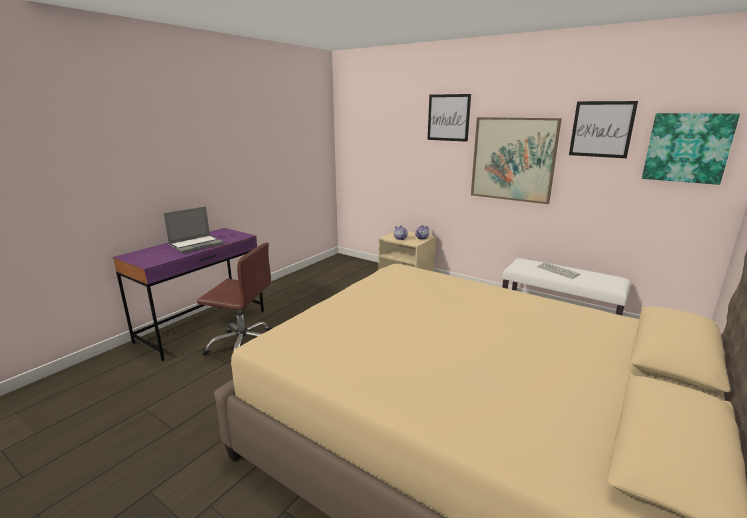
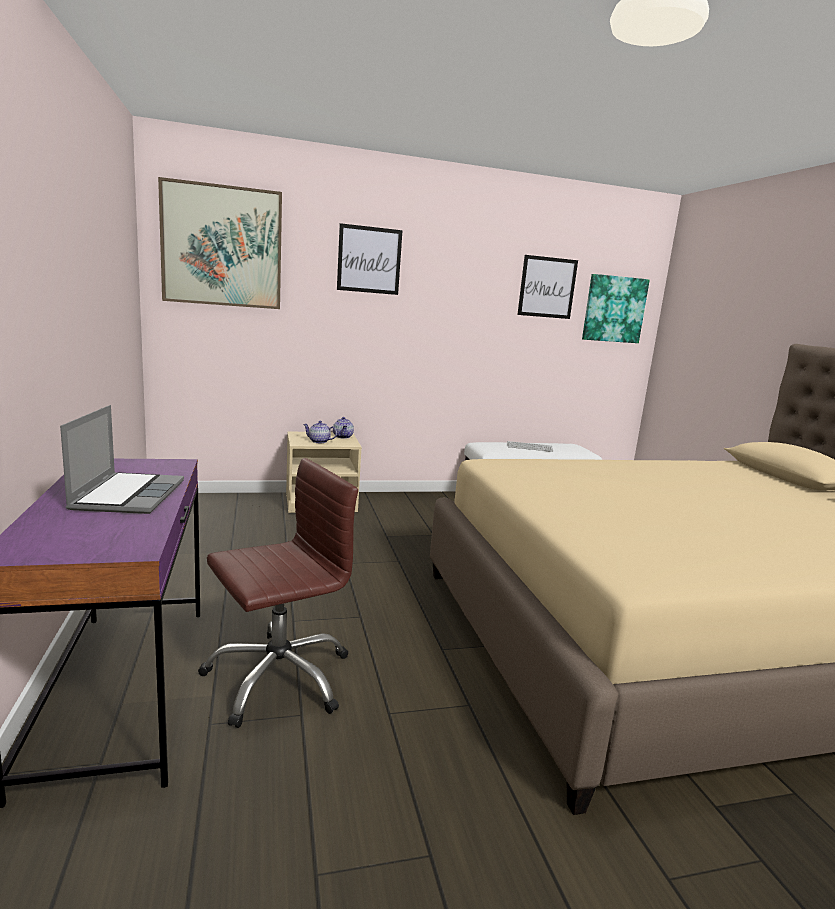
camera: 50 degrees left, 5 degrees down
picture [471,117,562,204] -> picture moved to [158,177,282,309]

